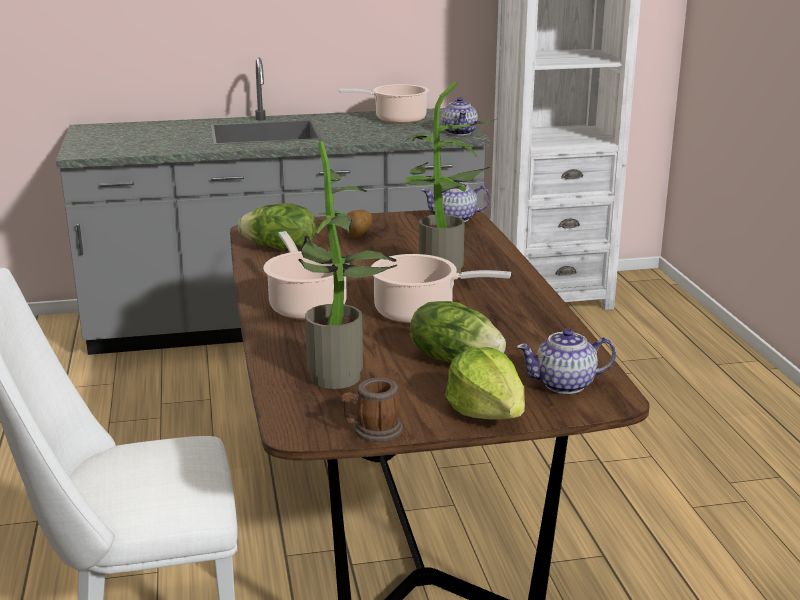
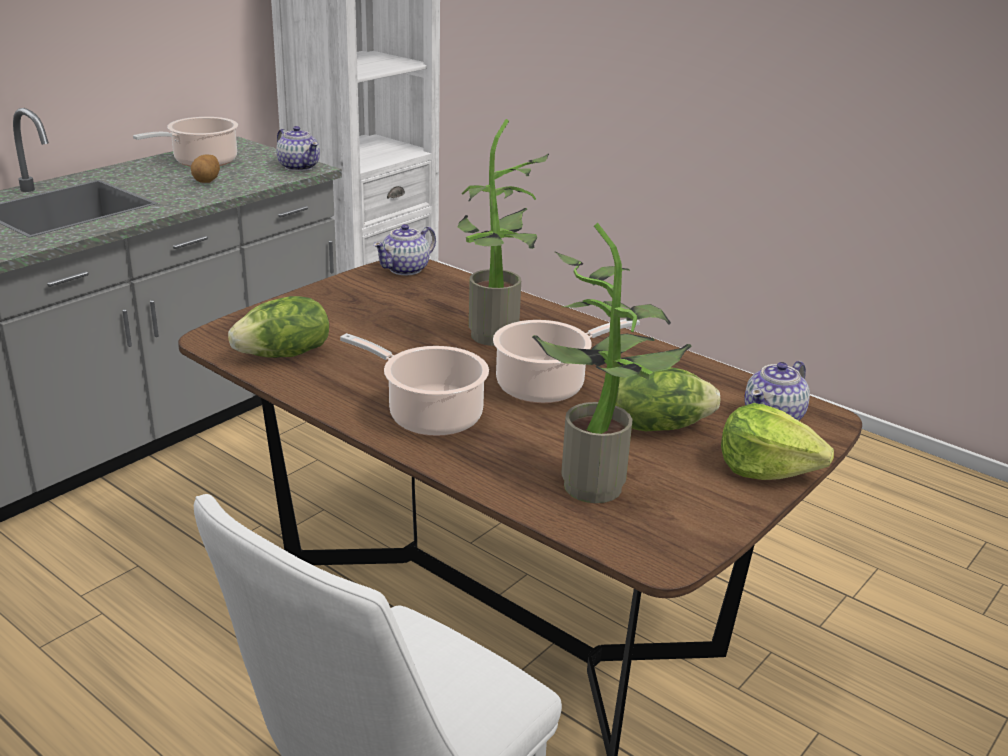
camera: 40 degrees left, 5 degrees up
potato [340,210,373,238] -> potato moved to [191,155,220,183]
mug [341,378,403,442] -> none

